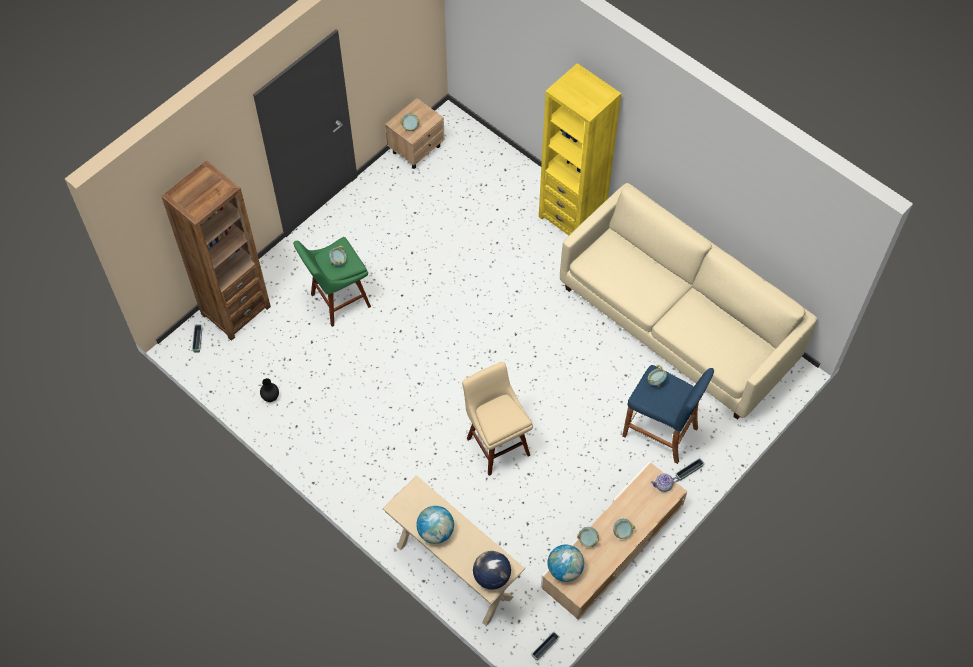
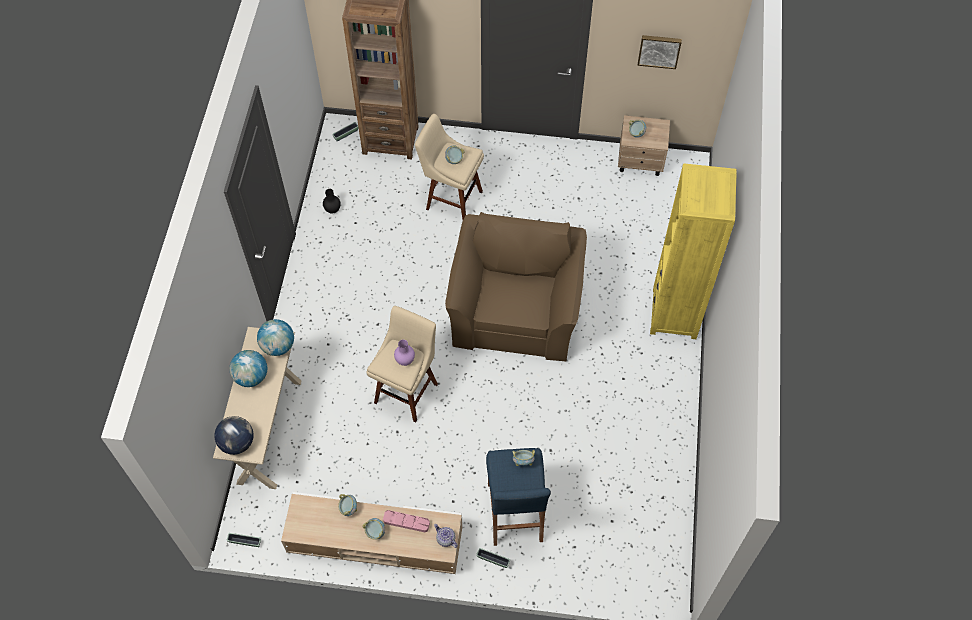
camera: 55 degrees right, 0 degrees up
green stool [293,237,371,327] -> beige stool [415,114,484,219]
globe [547,545,584,582] -> globe moved to [257,319,294,356]
beige sofa [560,183,817,420] -> none
none -> pink tray [383,510,430,532]
none -> purple vase [394,340,415,366]
none -> brown armchair [445,212,587,361]
none -> picture [638,35,682,69]

